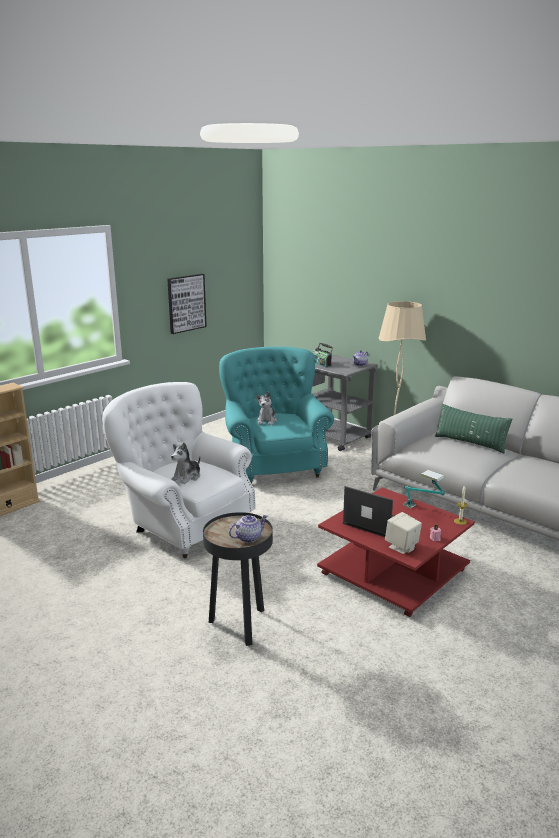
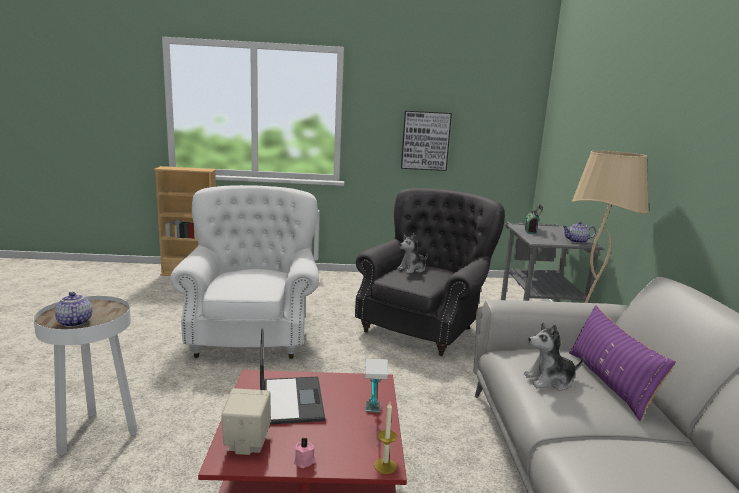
camera: 45 degrees right, 5 degrees down
plush toy [171,442,200,484] -> plush toy moved to [524,322,584,391]
black side table [203,512,273,646] -> white side table [33,296,138,456]
turquoise armchair [219,346,334,484] -> grey armchair [355,188,505,356]
teapot [229,515,267,543] -> teapot turned 135 degrees counterclockwise [55,292,92,327]
green pillow [435,404,512,454] -> purple pillow [569,305,676,421]

